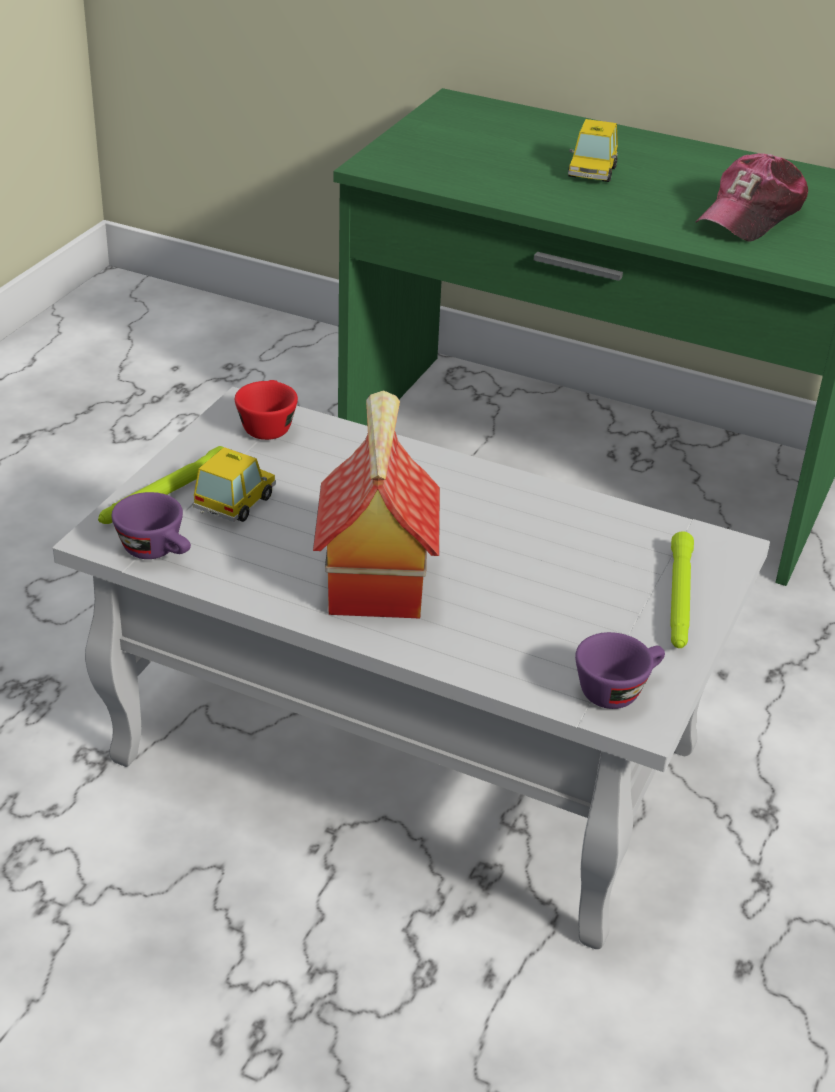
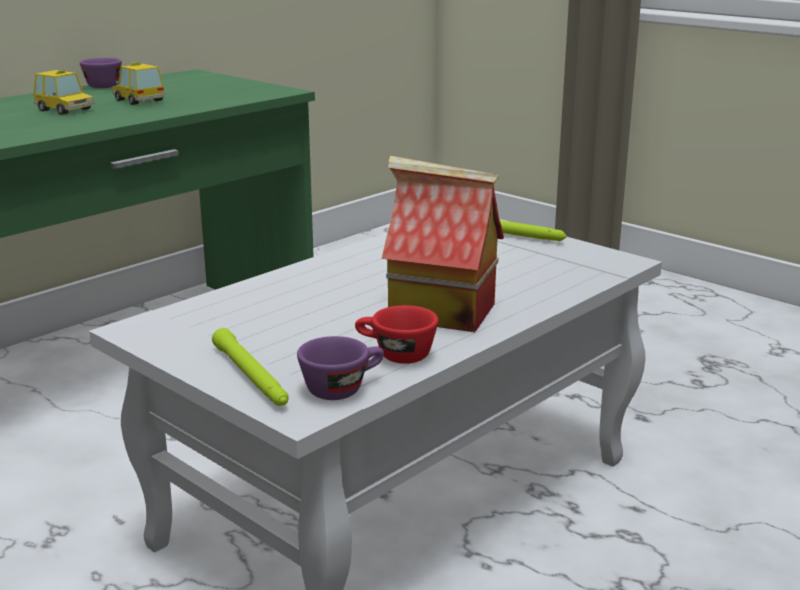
camera: 70 degrees left, 15 degrees down
toy car [193,447,276,522] -> toy car moved to [112,62,166,105]
red cup [235,380,298,440] -> red cup moved to [355,305,438,364]
purple cup [575,632,665,709] -> purple cup moved to [80,58,122,88]
cap [695,153,808,242] -> none

